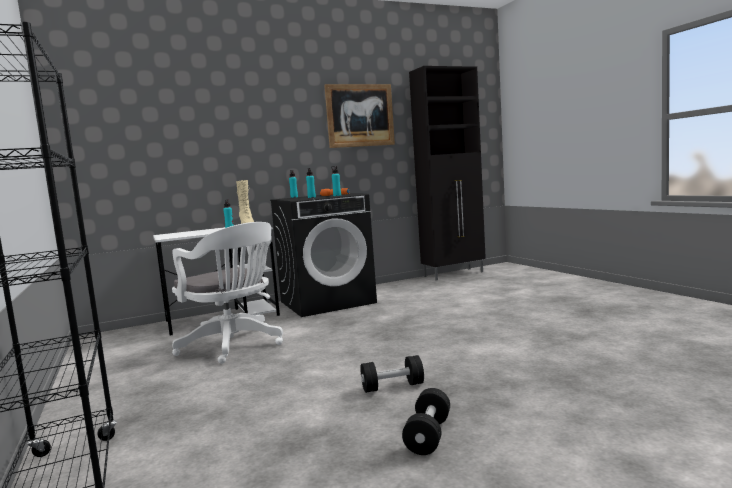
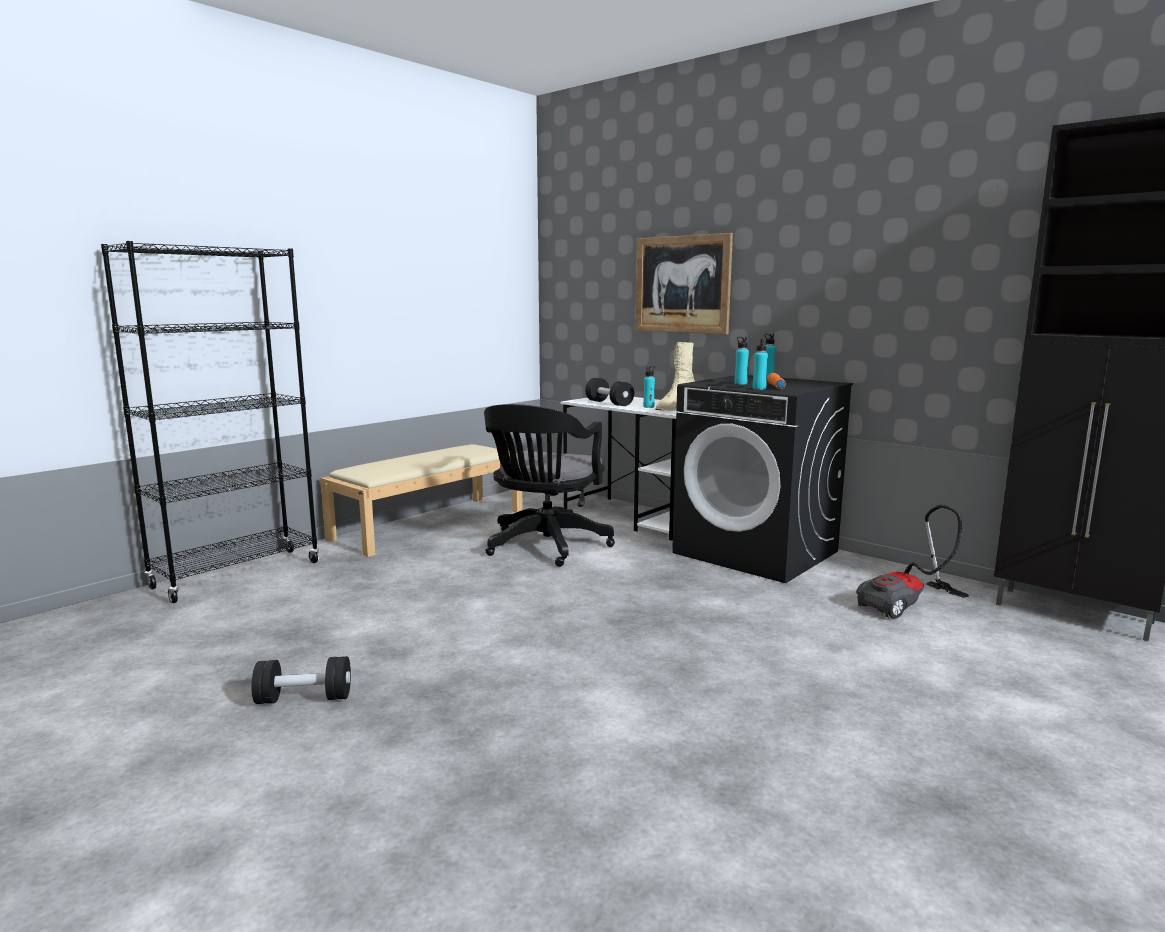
camera: 65 degrees right, 5 degrees up
white office chair [172,222,283,364] -> black office chair [484,404,615,567]
picture [324,84,395,148] -> picture moved to [635,233,733,334]
black dumbbell [360,355,424,393] -> black dumbbell moved to [585,378,634,406]
none -> beige bench [320,444,523,557]
none -> vacuum cleaner [856,505,969,619]

